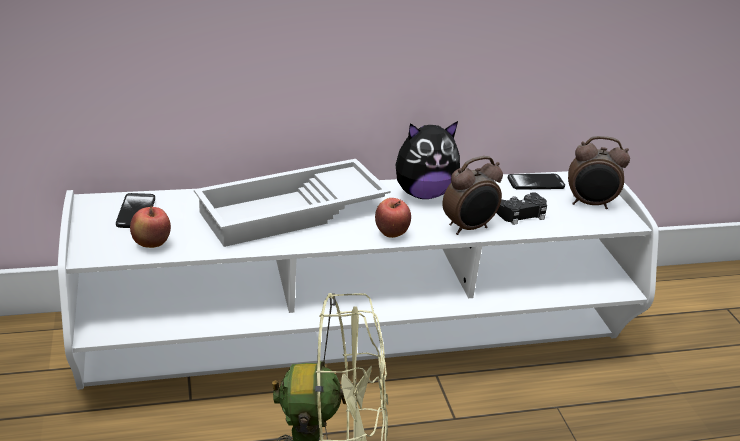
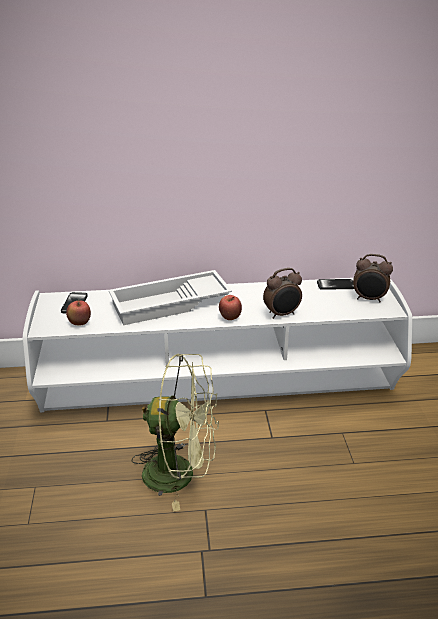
camera: 10 degrees right, 0 degrees up
plush toy [395,121,460,199] -> none
black game controller [496,192,547,225] -> none

